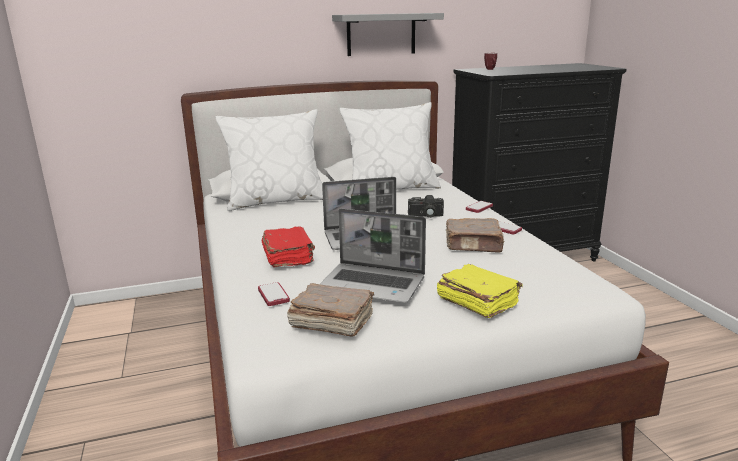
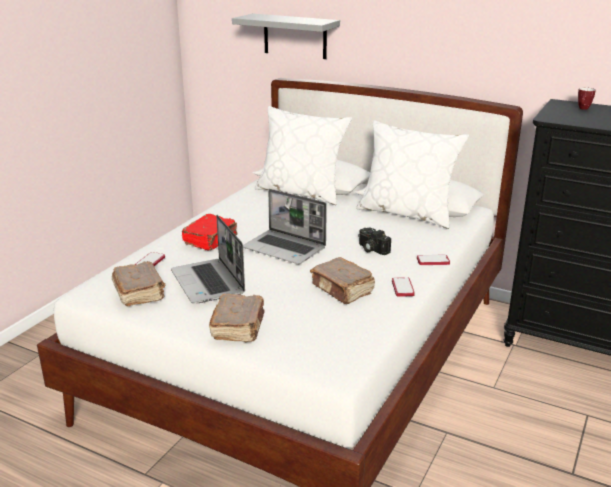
camera: 45 degrees right, 5 degrees up
grey shelf [332,13,444,56] -> grey shelf moved to [232,14,340,59]
yellow book [437,264,522,318] -> brown book [209,294,265,342]

